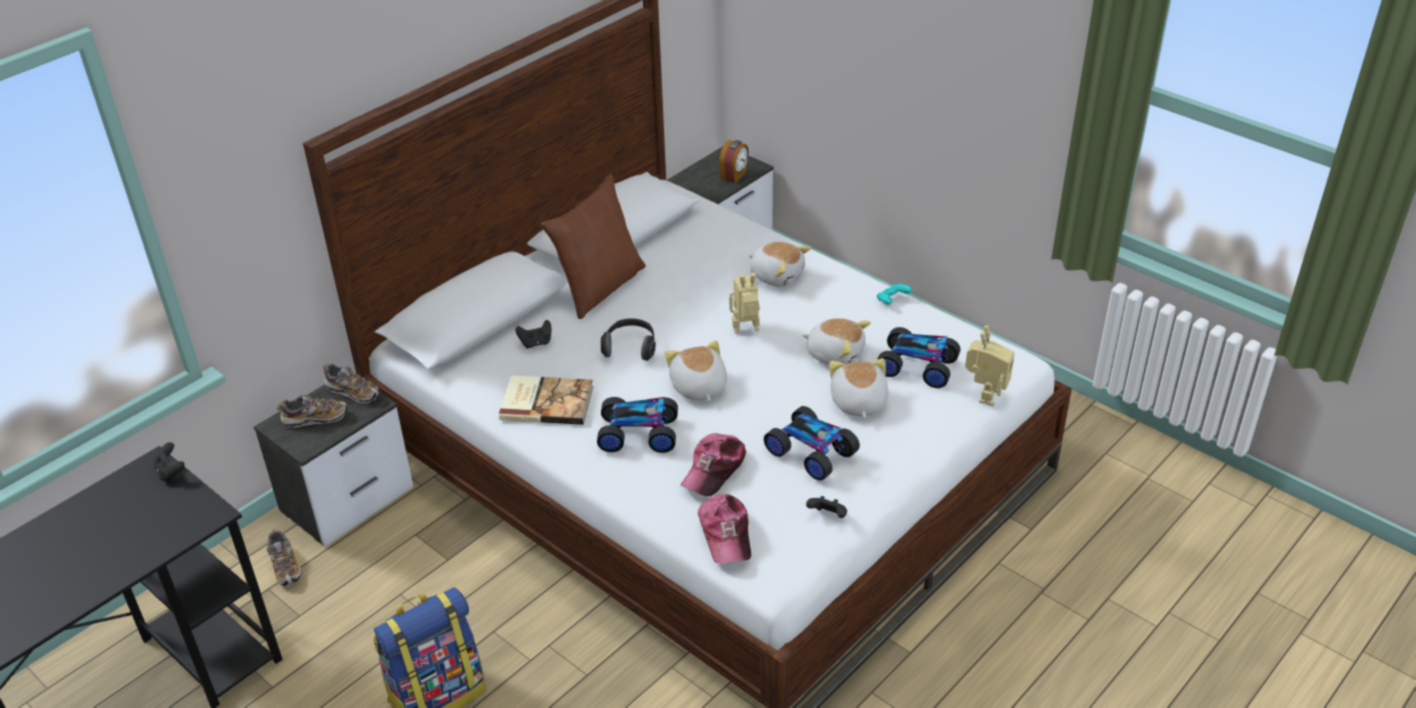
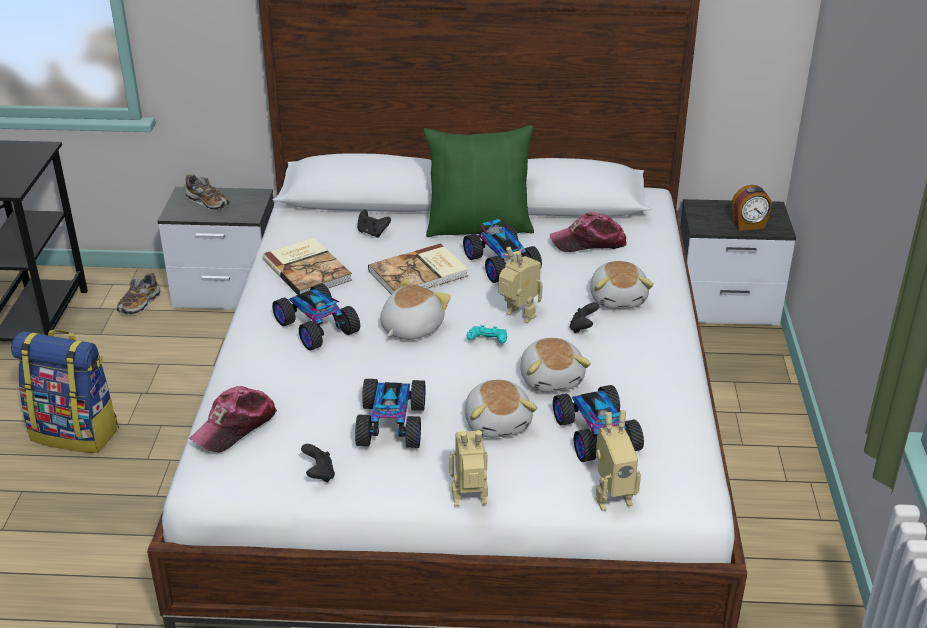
camera: 50 degrees right, 5 degrees down
black game controller [154,442,185,482] -> black game controller moved to [570,302,599,333]
shoe [323,363,380,404] -> none
brown pillow [541,174,646,319] -> green pillow [423,125,534,237]
headphones [601,319,656,361] -> book [368,243,468,294]
cap [681,433,746,496] -> cap moved to [550,212,627,252]
plush toy [829,358,888,418] -> plush toy turned 120 degrees clockwise [465,380,538,438]
turquoise game controller [877,283,912,305] -> turquoise game controller moved to [467,325,507,344]
none -> toy robot [449,430,488,507]
none -> toy car [463,219,542,283]

